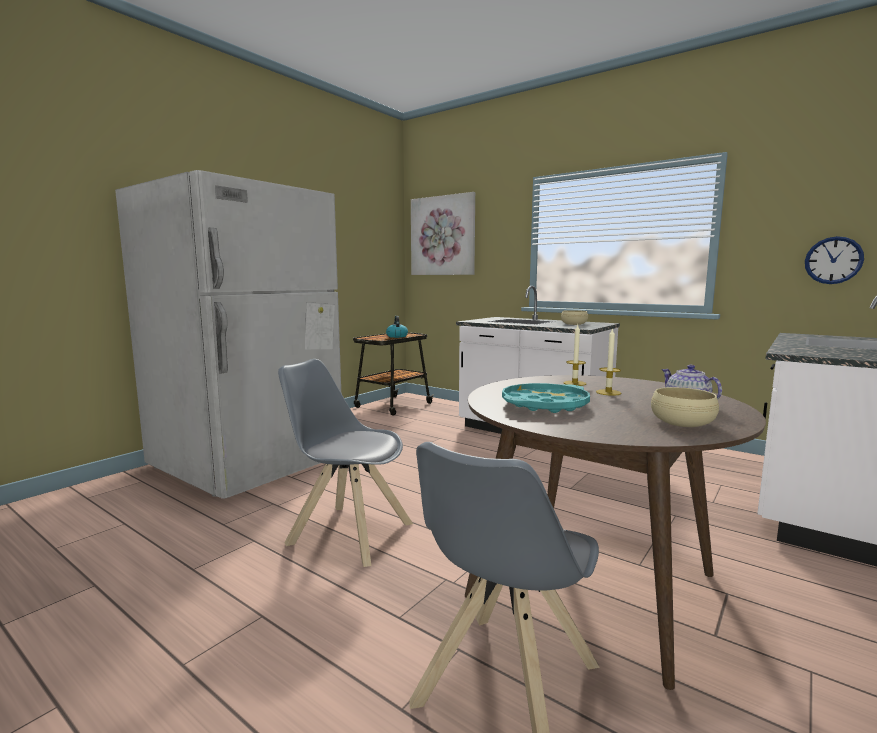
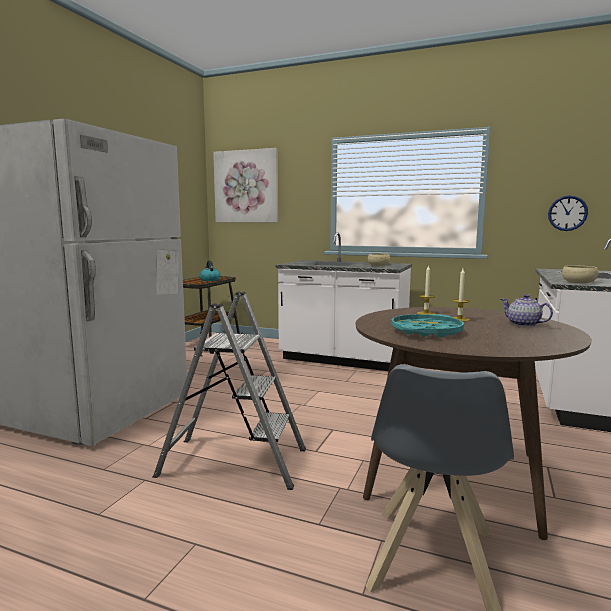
camera: 15 degrees left, 0 degrees up
grey chair [278,359,413,567] -> grey step ladder [152,292,306,490]
beige bowl [651,387,719,427] -> beige bowl moved to [562,265,598,283]

